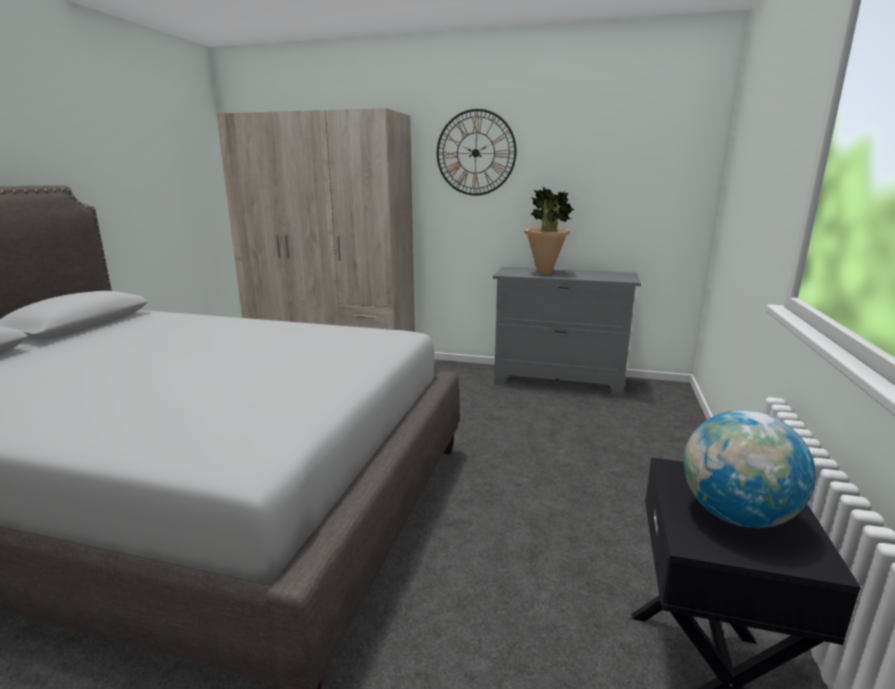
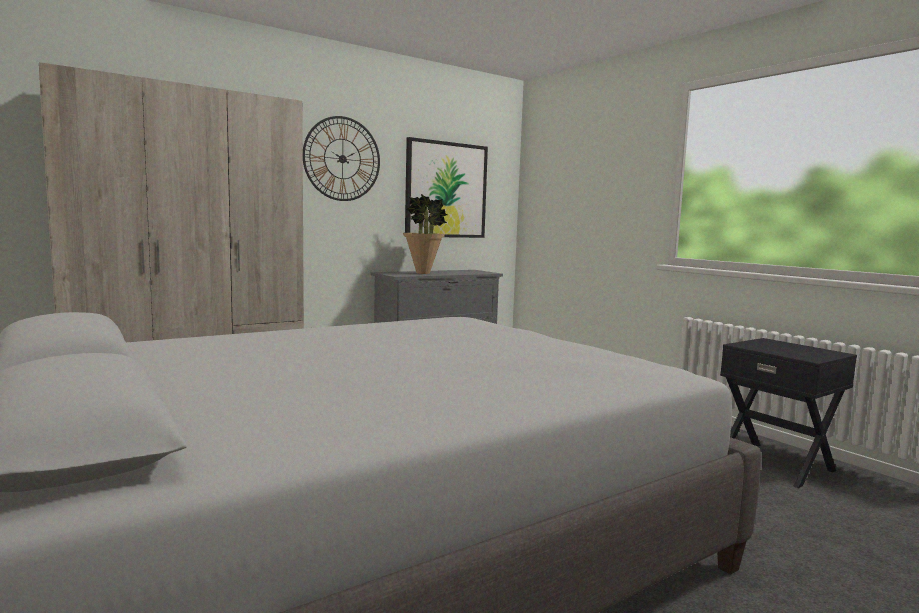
camera: 50 degrees left, 10 degrees down
globe [683,410,816,528] -> none
none -> picture [405,137,488,238]

